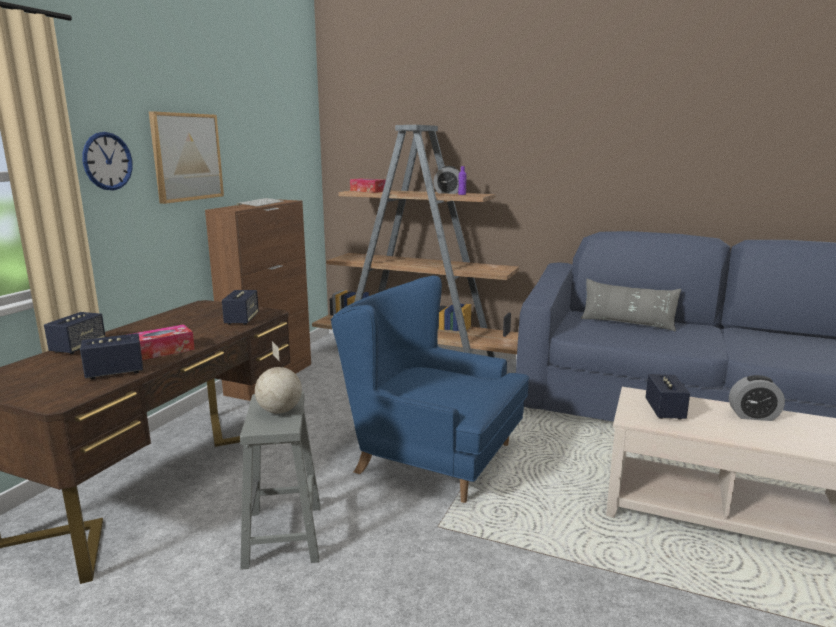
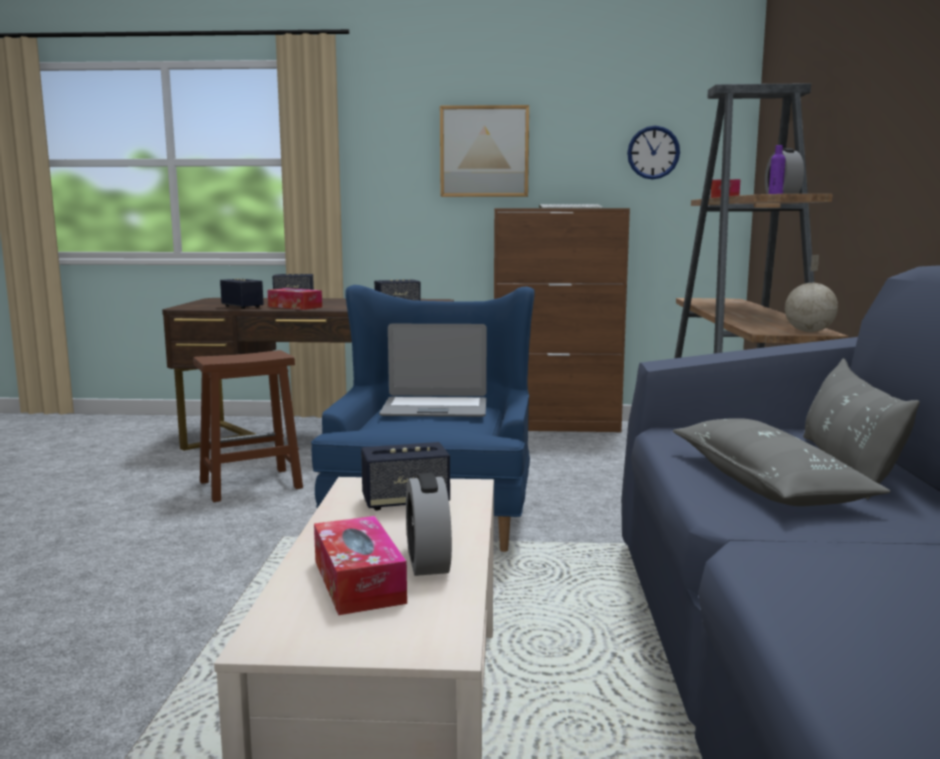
camera: 70 degrees right, 5 degrees down
wall clock [82,132,133,190] -> wall clock moved to [627,126,680,180]
grey stool [240,391,321,570] -> brown stool [193,350,303,502]
globe [255,342,302,414] -> globe moved to [785,255,838,332]
none -> tissue box [314,516,407,615]
none -> laptop [379,324,487,417]
none -> grey pillow [673,418,890,506]

